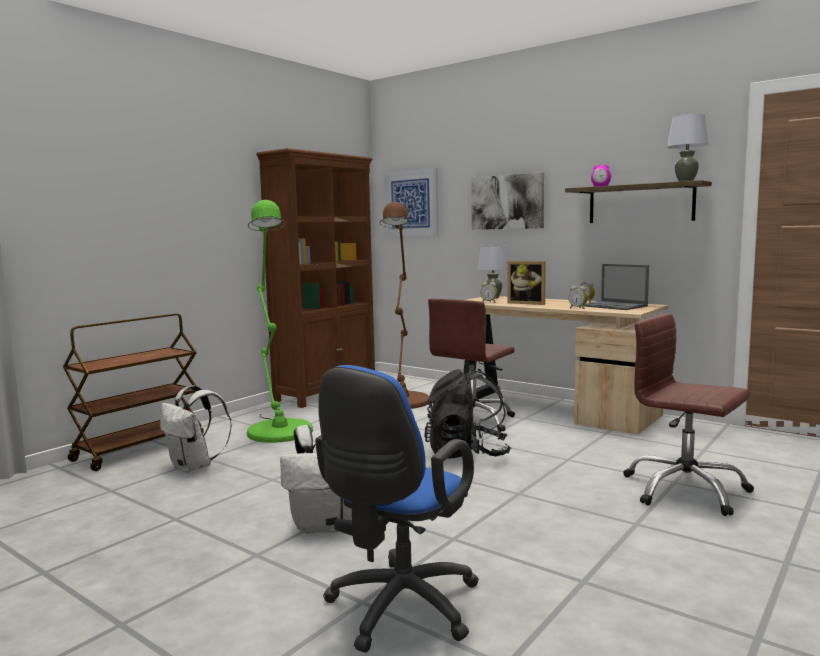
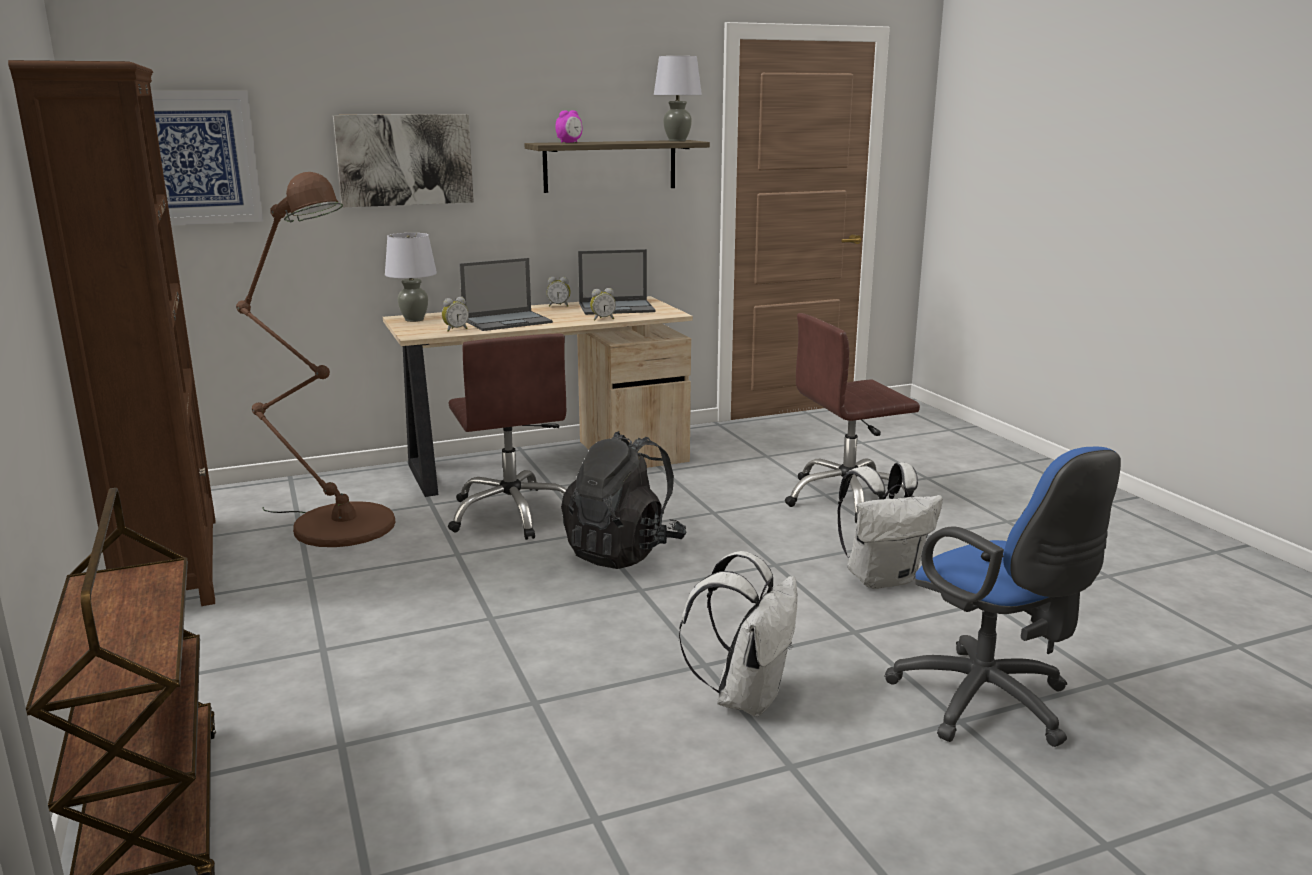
camera: 60 degrees left, 10 degrees up
white backpack [160,385,232,473] -> white backpack moved to [837,462,943,589]
green floor lamp [247,200,313,443] -> none
picture frame [508,261,546,305] -> laptop [459,258,553,331]

